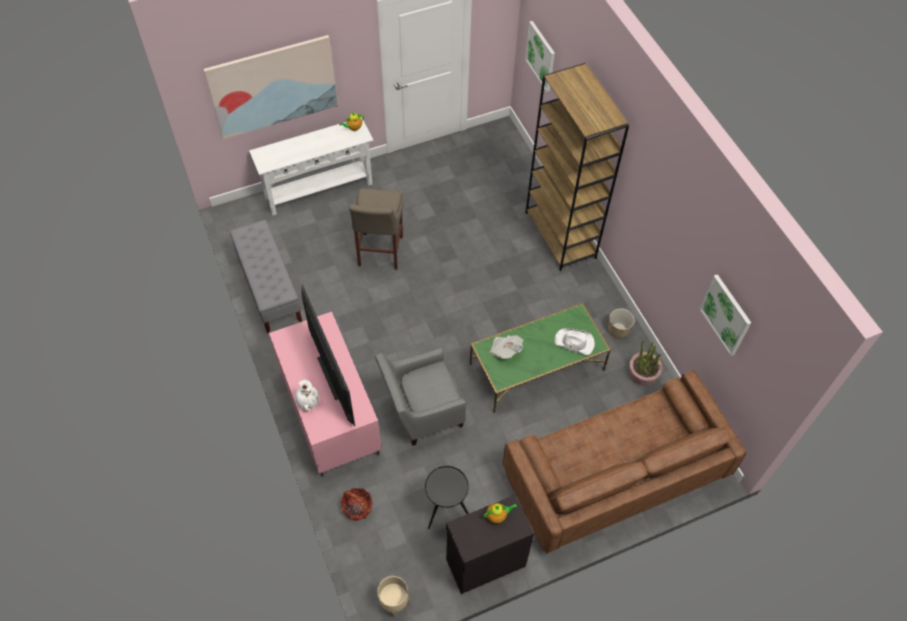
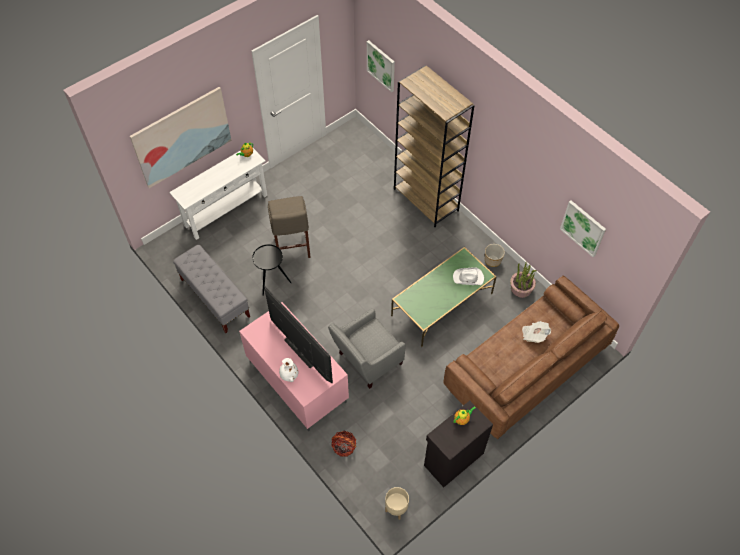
camera: 15 degrees left, 0 degrees up
black side table [425,466,469,529] -> black side table moved to [252,244,292,296]
newspaper [490,335,524,359] -> newspaper moved to [522,321,551,343]

